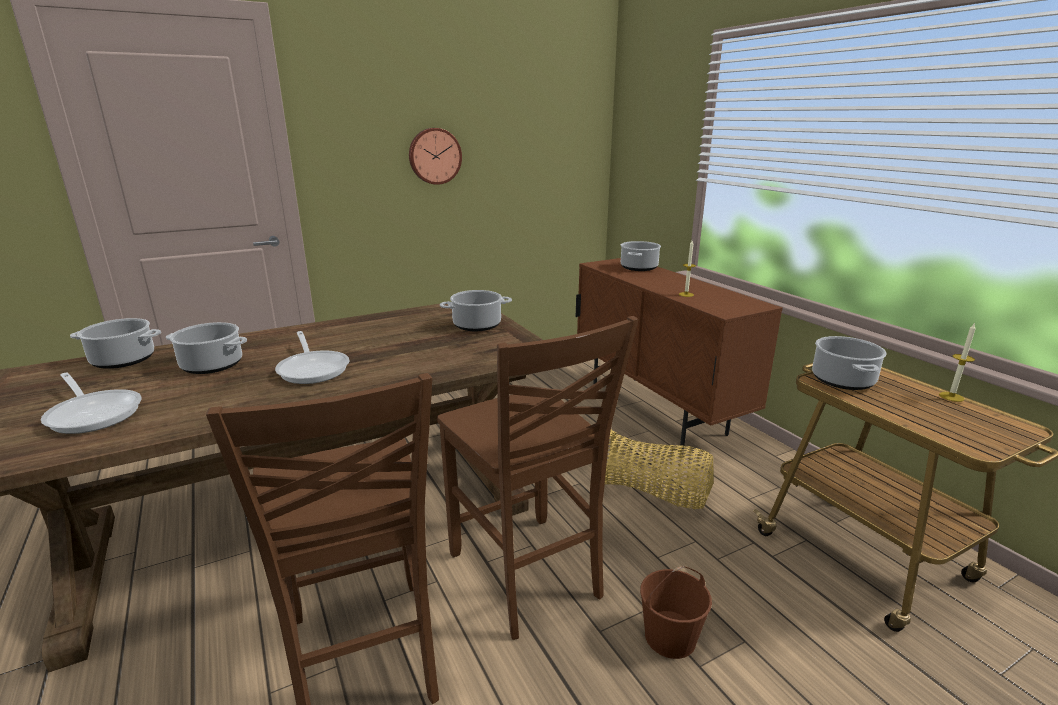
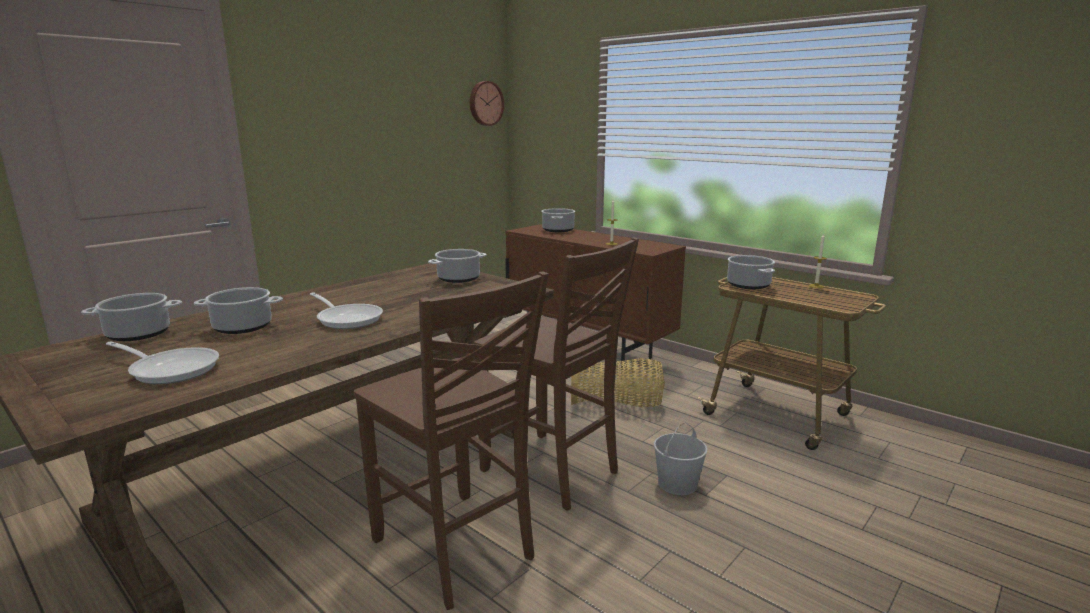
camera: 20 degrees left, 5 degrees down
wall clock [409,128,462,185] -> wall clock moved to [470,81,504,126]
brown bucket [640,566,712,659] -> white bucket [654,422,708,495]

